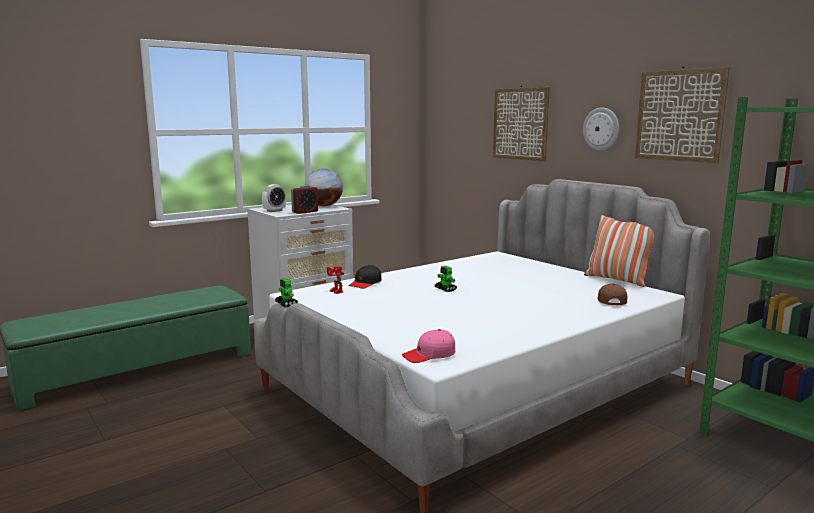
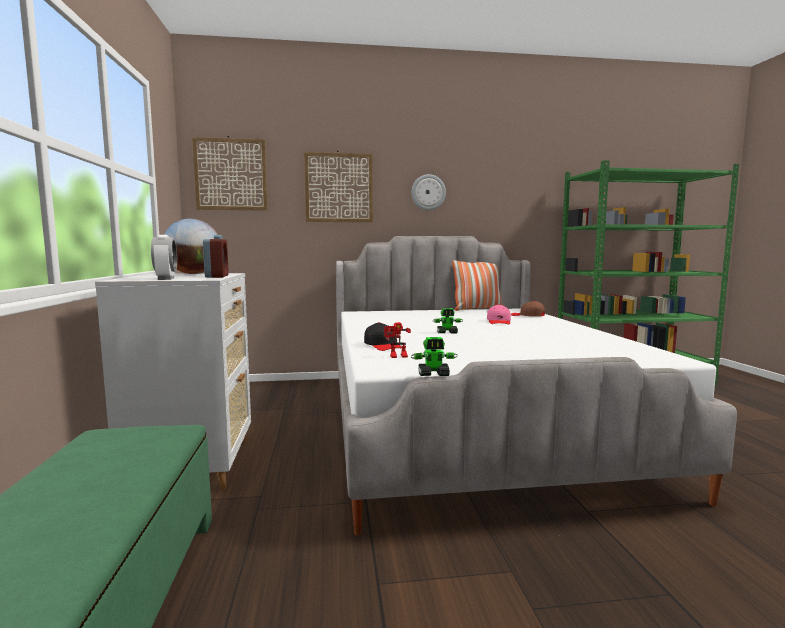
camera: 60 degrees left, 5 degrees down
pink cap [402,329,455,363] -> pink cap moved to [487,304,511,325]
picture [635,66,730,163] -> picture moved to [192,136,268,211]

